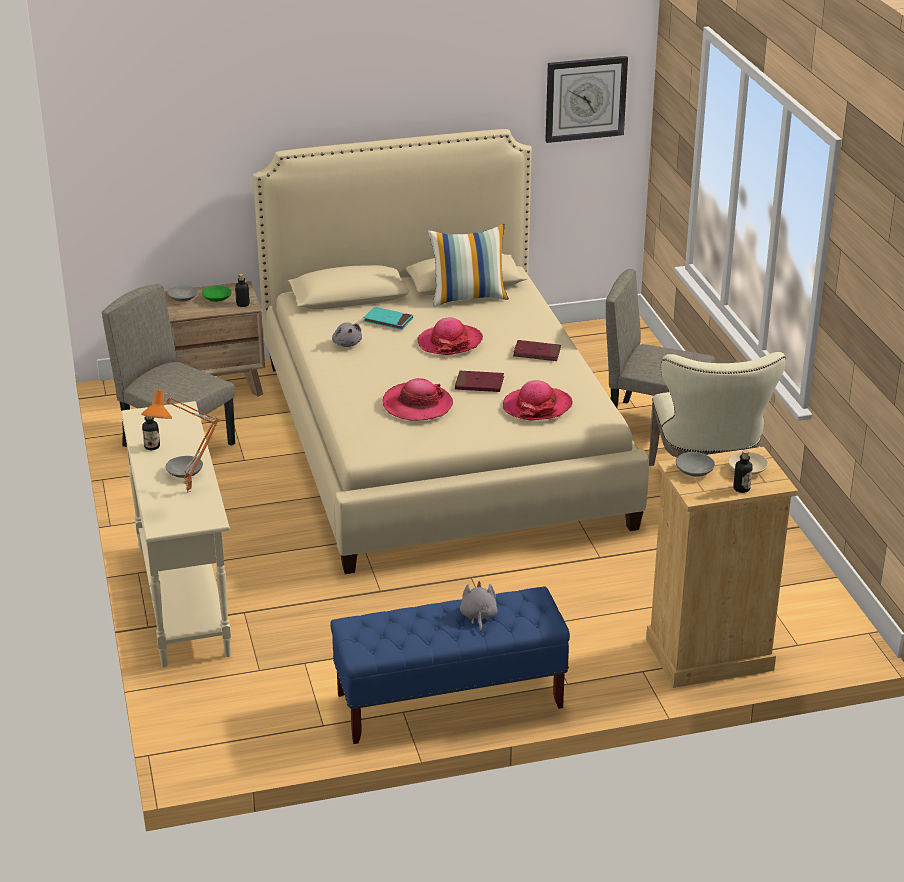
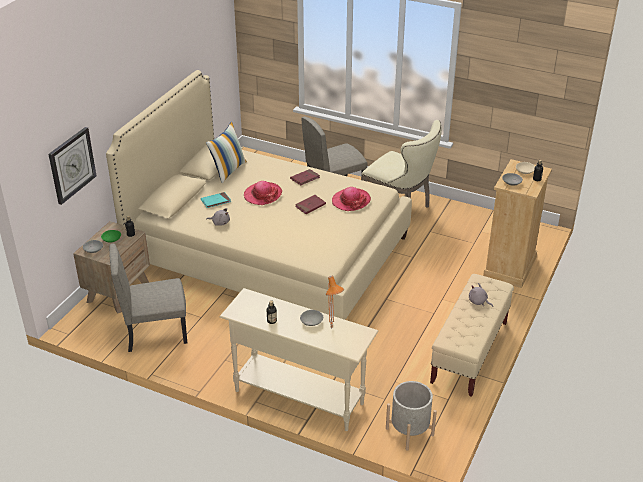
camera: 50 degrees left, 5 degrees up
blue bench [331,586,570,744] -> beige bench [430,274,514,397]
hat [382,378,453,421] -> none
wall clock [545,56,628,143] -> wall clock moved to [48,127,96,205]
none -> grey planter [386,381,437,451]

